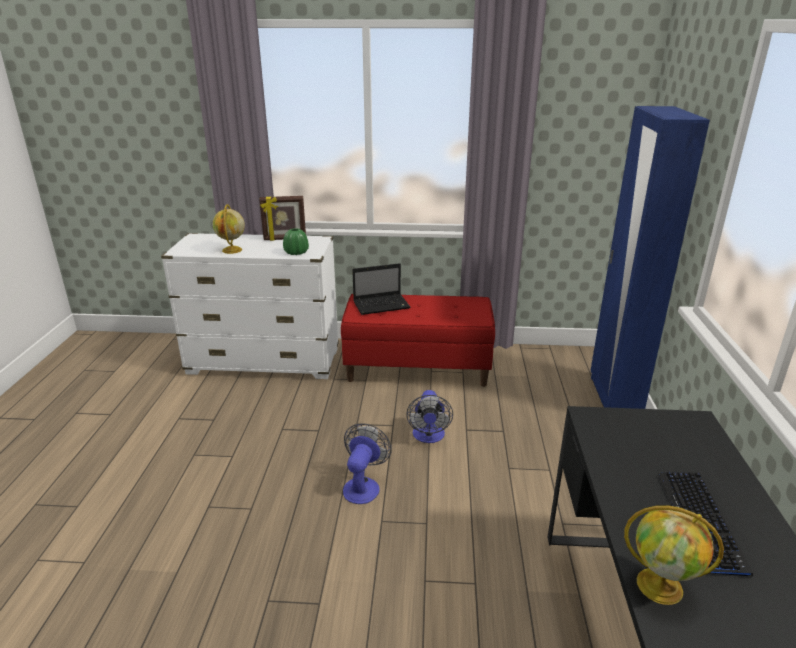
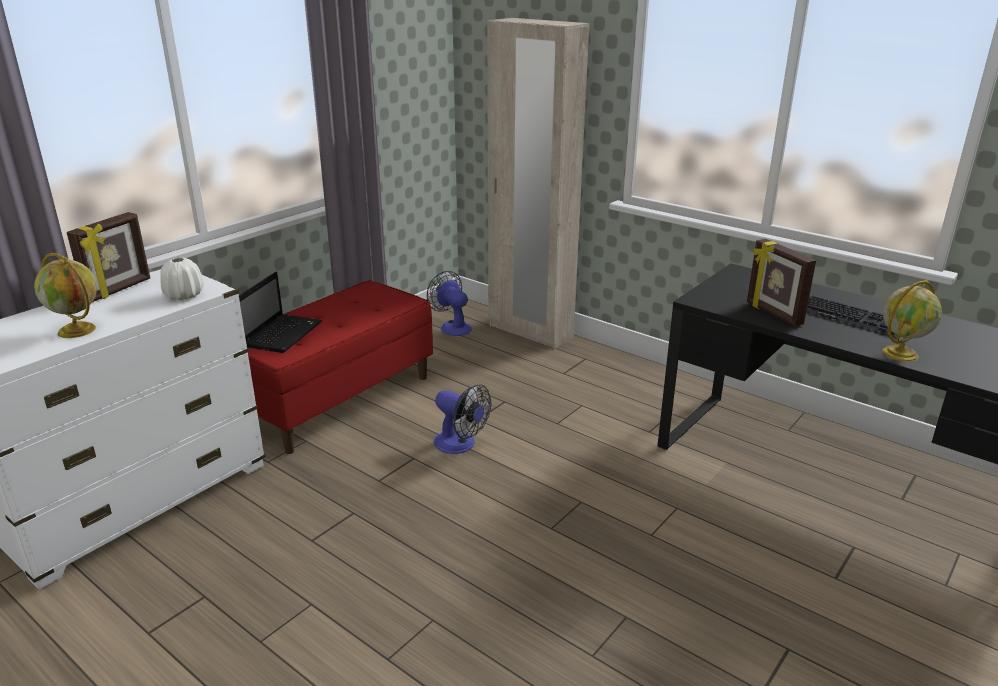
camera: 55 degrees left, 0 degrees up
green vase [283,228,309,255] -> white vase [160,257,204,300]
fan [343,424,392,504] -> fan moved to [427,271,472,336]
blue wardrobe [590,106,710,409] -> beige wardrobe [487,18,589,349]
none -> picture frame [747,239,816,327]

